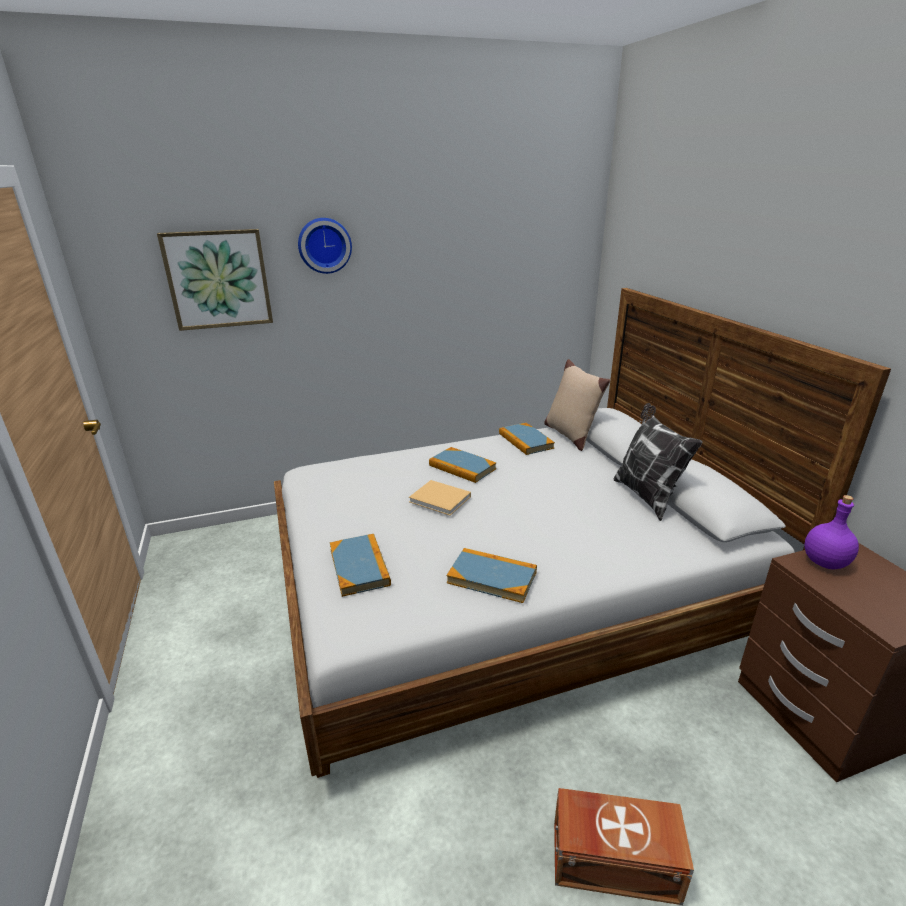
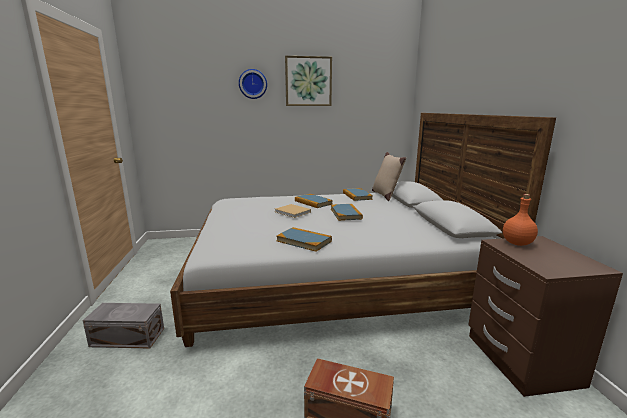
camera: 10 degrees right, 10 degrees down
picture [157,229,273,331] -> picture moved to [285,56,332,106]
book [330,534,391,597] -> book moved to [331,204,363,221]
pillow [614,403,703,521] -> none
purple bottle [804,495,859,569] -> orange bottle [503,194,538,246]
none -> grey storage box [83,303,164,348]

